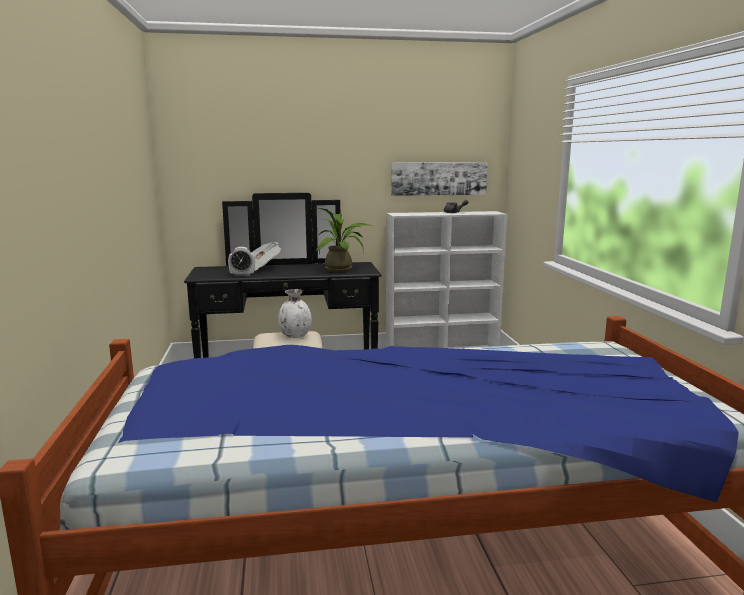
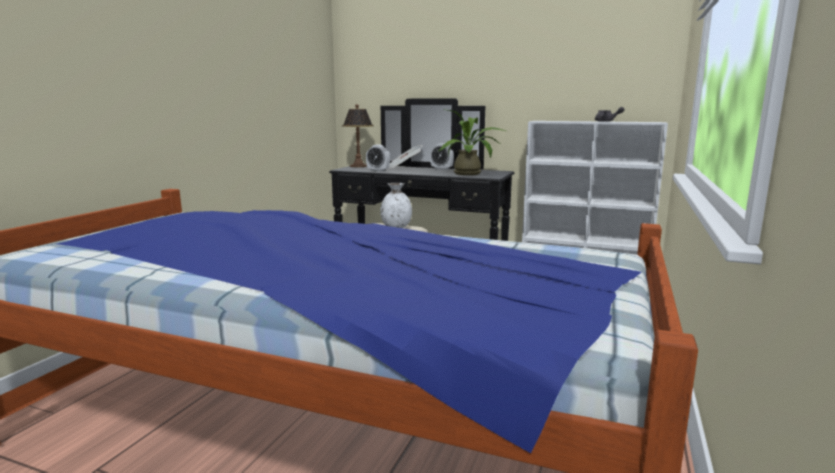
camera: 30 degrees right, 0 degrees up
picture [391,162,488,196] -> none
none -> table lamp [342,104,374,167]
none -> alarm clock [430,143,454,170]

